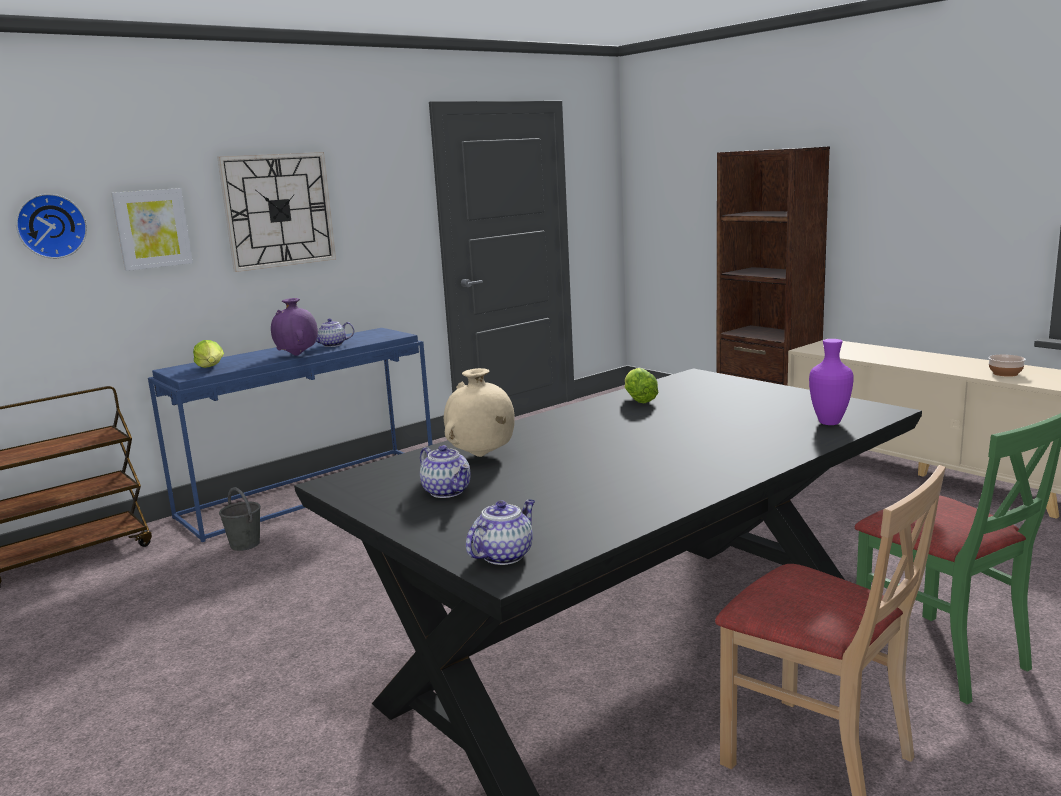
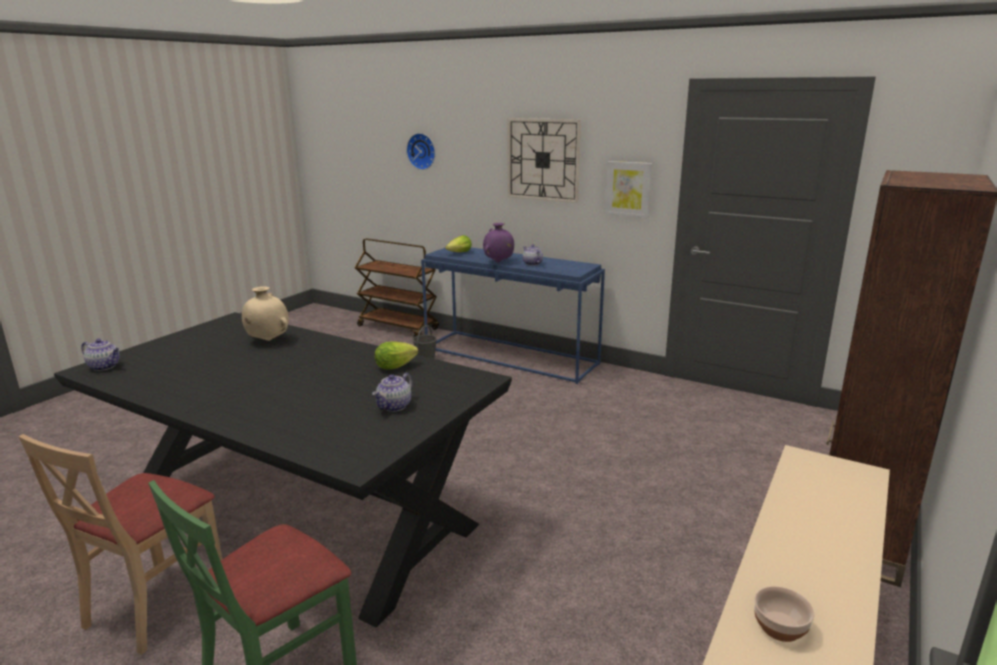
camera: 70 degrees right, 5 degrees up
picture [111,188,193,271] -> picture moved to [604,161,653,218]
teapot [420,445,471,498] -> teapot moved to [372,373,413,412]
purple vase [809,339,854,425] -> none

